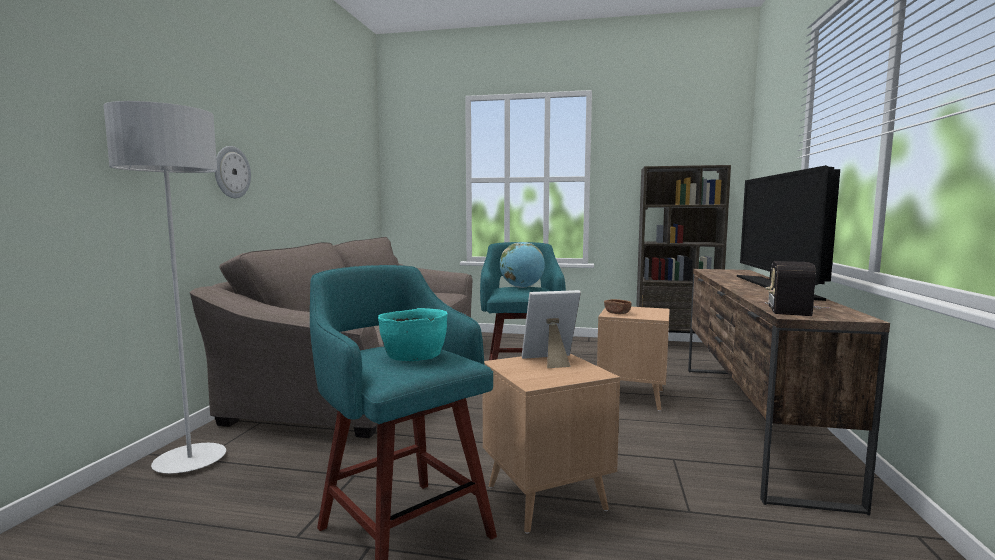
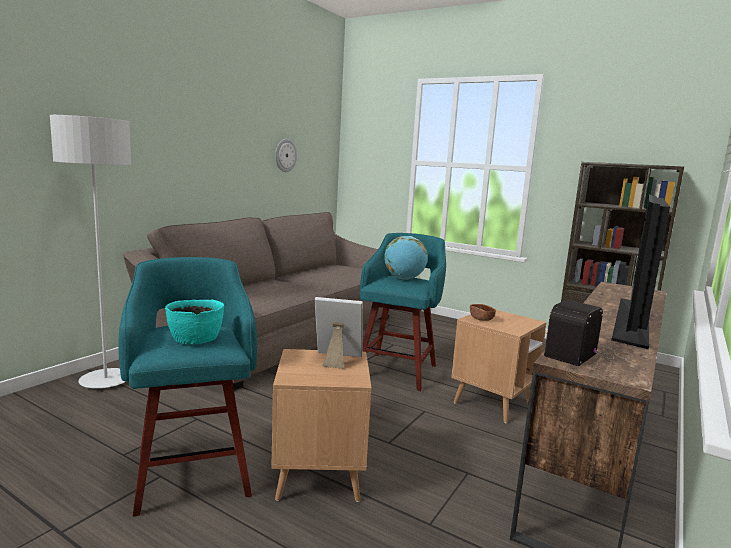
camera: 20 degrees right, 5 degrees up
wall clock [215,146,251,198] -> wall clock moved to [275,139,297,172]

